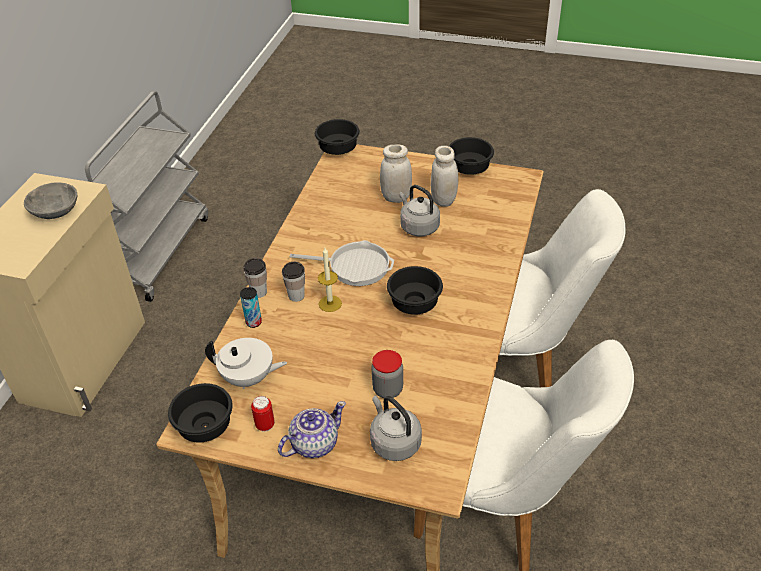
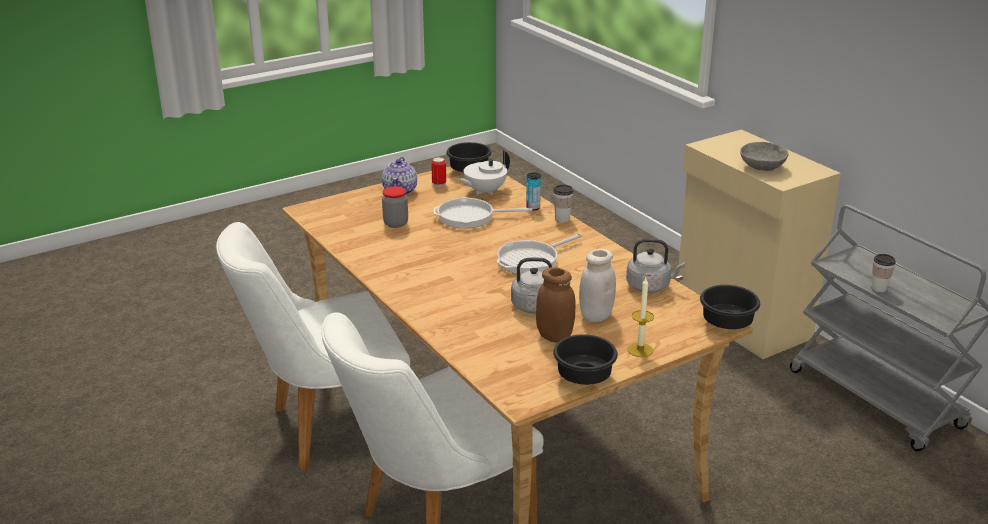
camera: 130 degrees right, 15 degrees down
cup [282,262,305,302] -> cup moved to [871,254,896,292]
candle [318,248,342,312] -> candle moved to [627,278,654,357]
grey kettle [370,395,422,461] -> grey kettle moved to [626,238,685,293]
black bowl [387,266,443,315] -> none
white jar [431,146,458,207] -> brown jar [536,267,576,343]
none -> frying pan [433,197,532,228]

